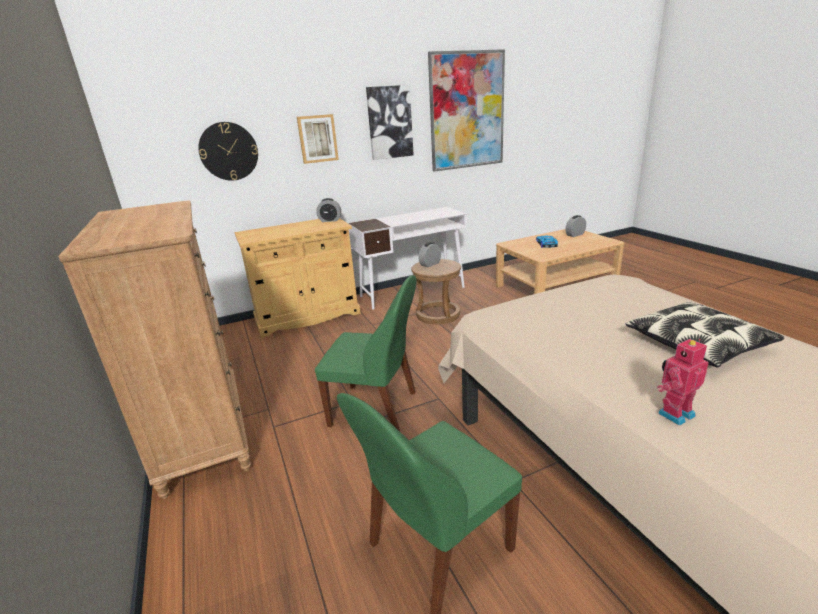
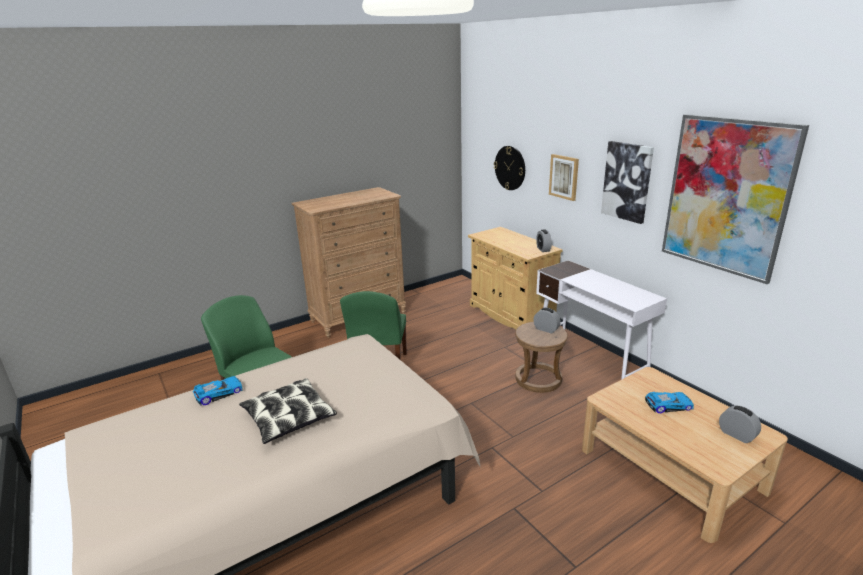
camera: 80 degrees right, 0 degrees up
toy robot [657,339,709,426] -> toy car [193,376,243,405]

